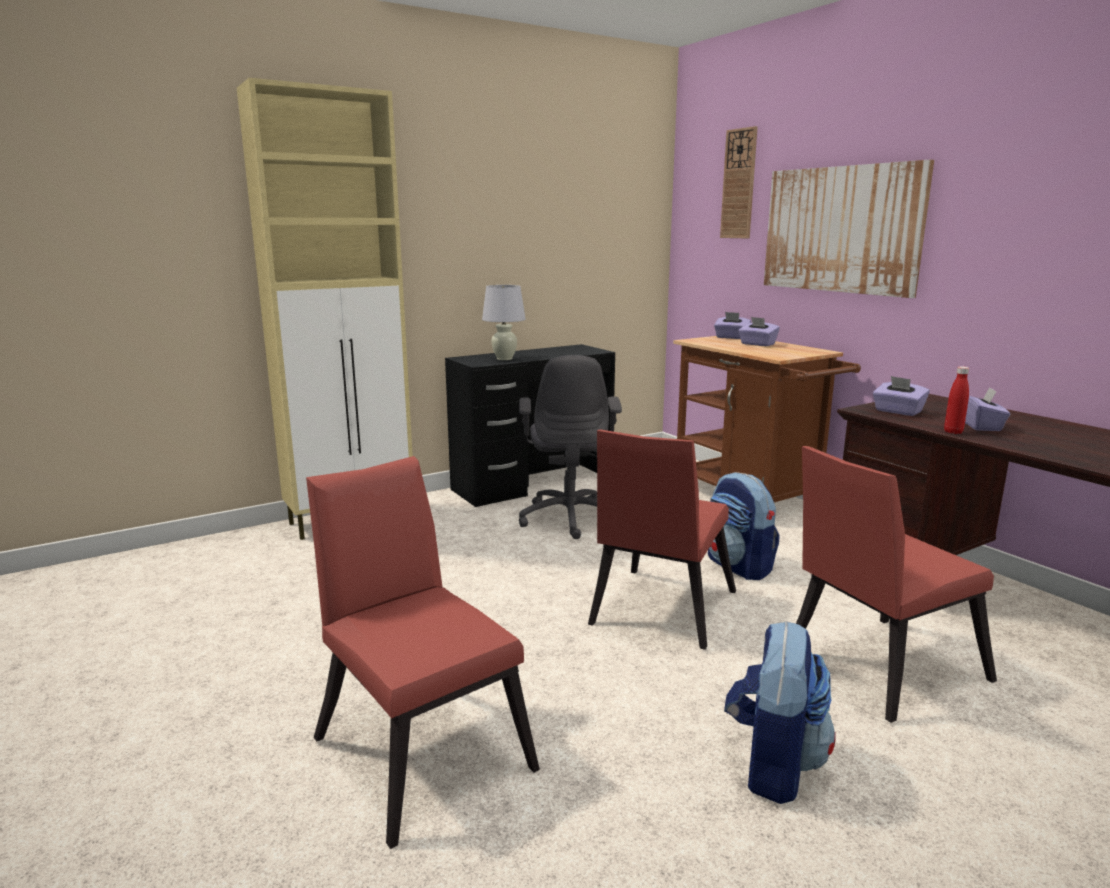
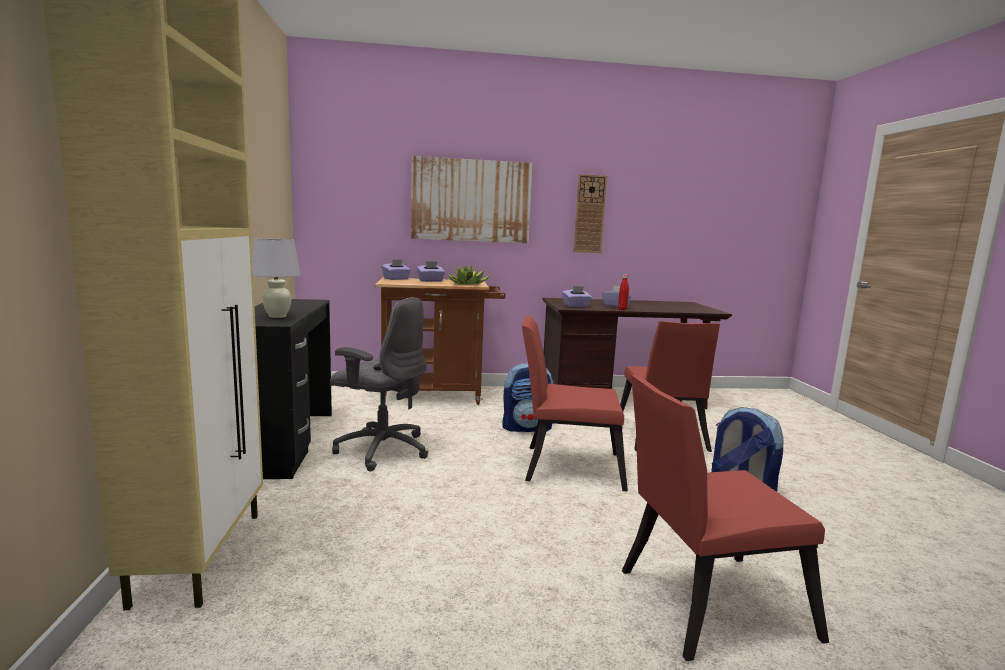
camera: 65 degrees left, 5 degrees down
red chair [588,429,736,650] -> red chair turned 135 degrees clockwise [522,315,628,491]
wall clock [720,126,758,239] -> wall clock moved to [573,174,607,253]
none -> potted plant [449,265,491,285]

